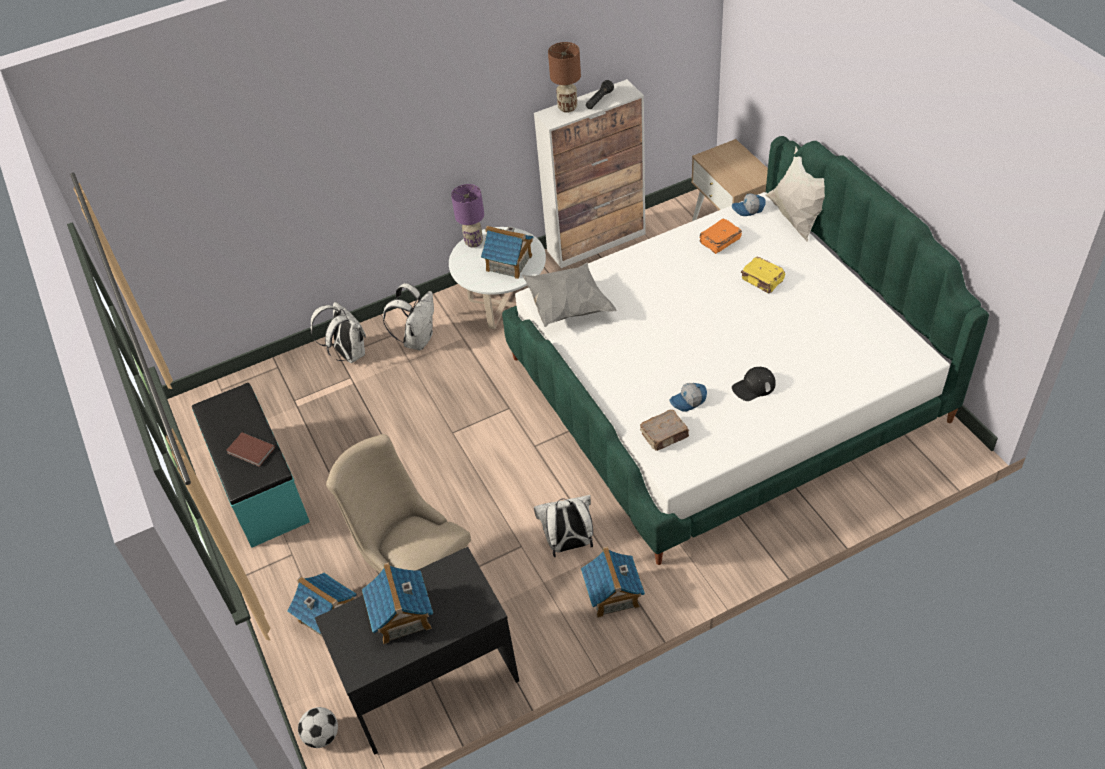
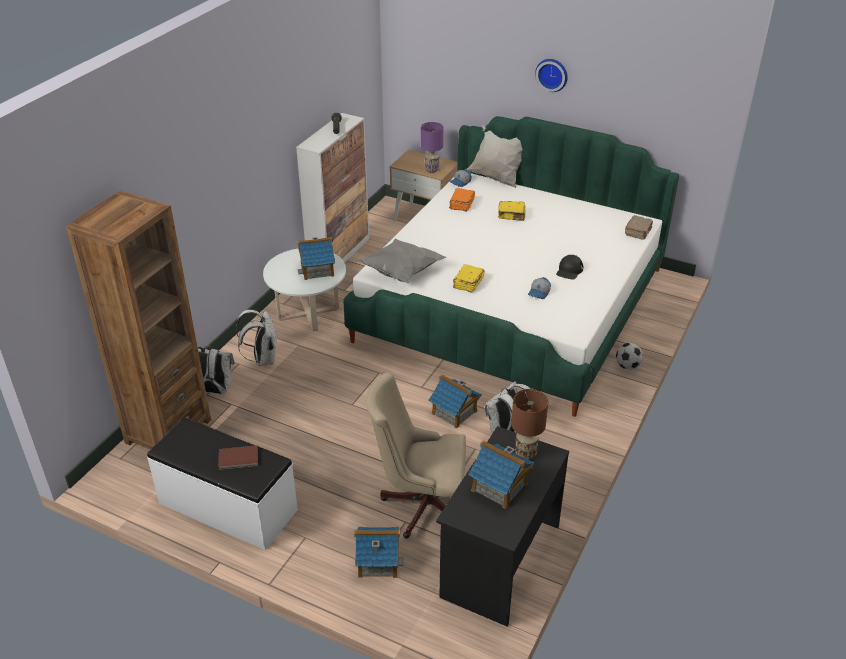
camera: 40 degrees left, 10 degrees down
turquoise bench [192,383,310,548] -> white bench [147,418,298,550]
football [298,707,338,748] -> football moved to [616,343,643,370]
purple table lamp [451,184,484,248] -> purple table lamp moved to [421,122,443,173]
brown table lamp [548,42,581,113] -> brown table lamp moved to [511,389,548,460]
toy house [581,547,645,618] -> toy house moved to [429,374,482,429]
brown book [640,410,689,451] -> brown book moved to [625,215,653,240]
none -> brown bookcase [66,190,211,449]
none -> yellow book [453,265,485,293]
none -> wall clock [535,59,568,92]

